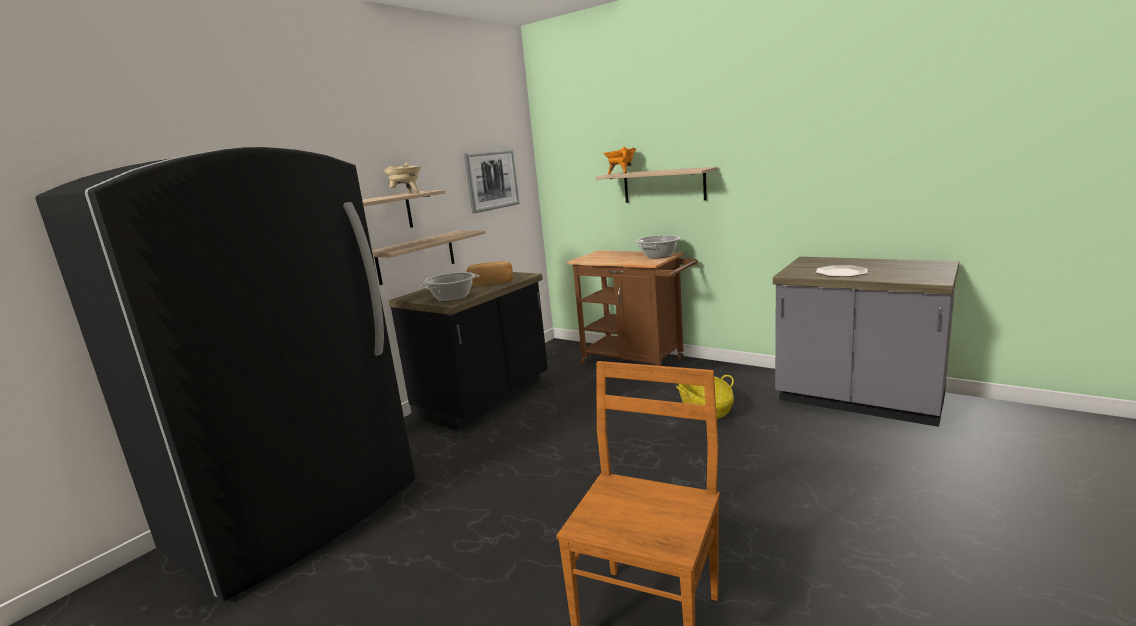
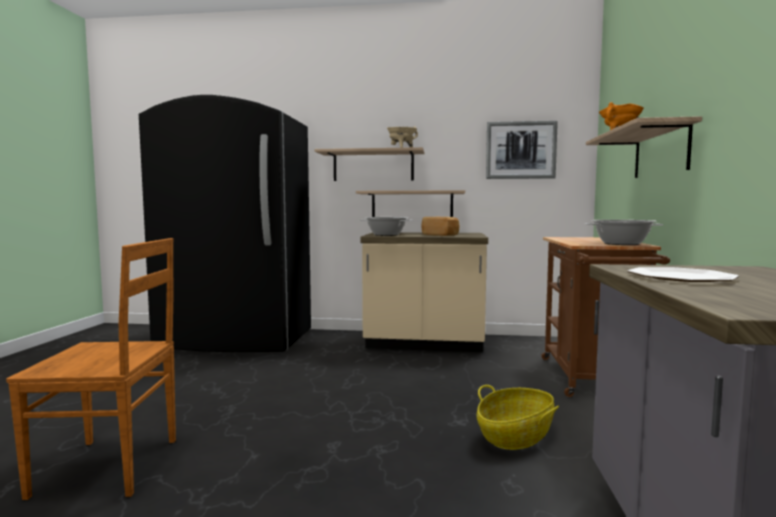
camera: 60 degrees right, 10 degrees down
black counter [389,272,548,431] -> beige counter [360,232,488,352]

